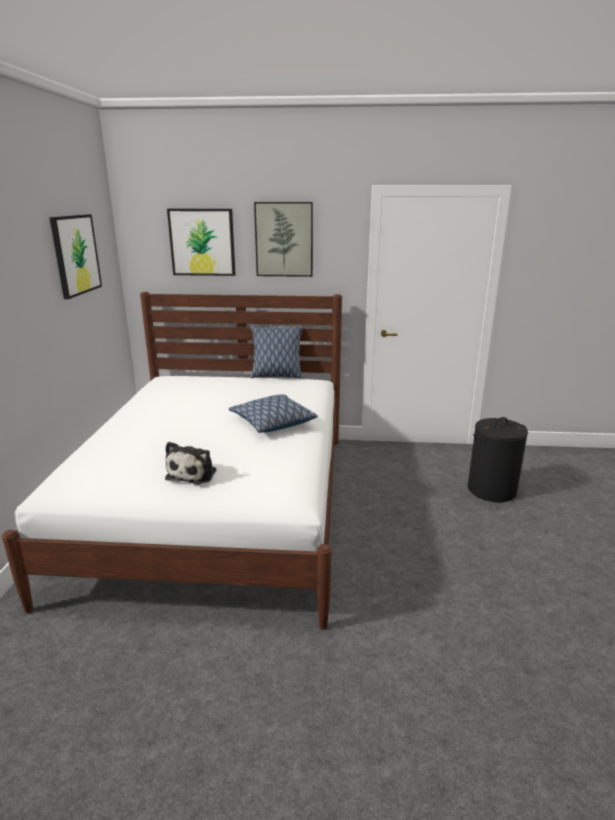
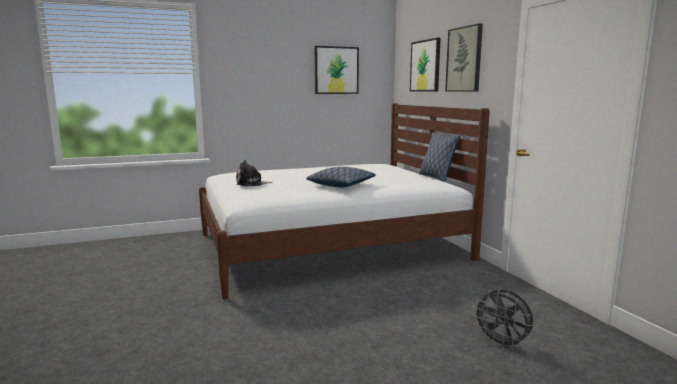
camera: 65 degrees right, 10 degrees down
black laundry basket [468,417,528,502] -> grey fan [472,289,533,350]

